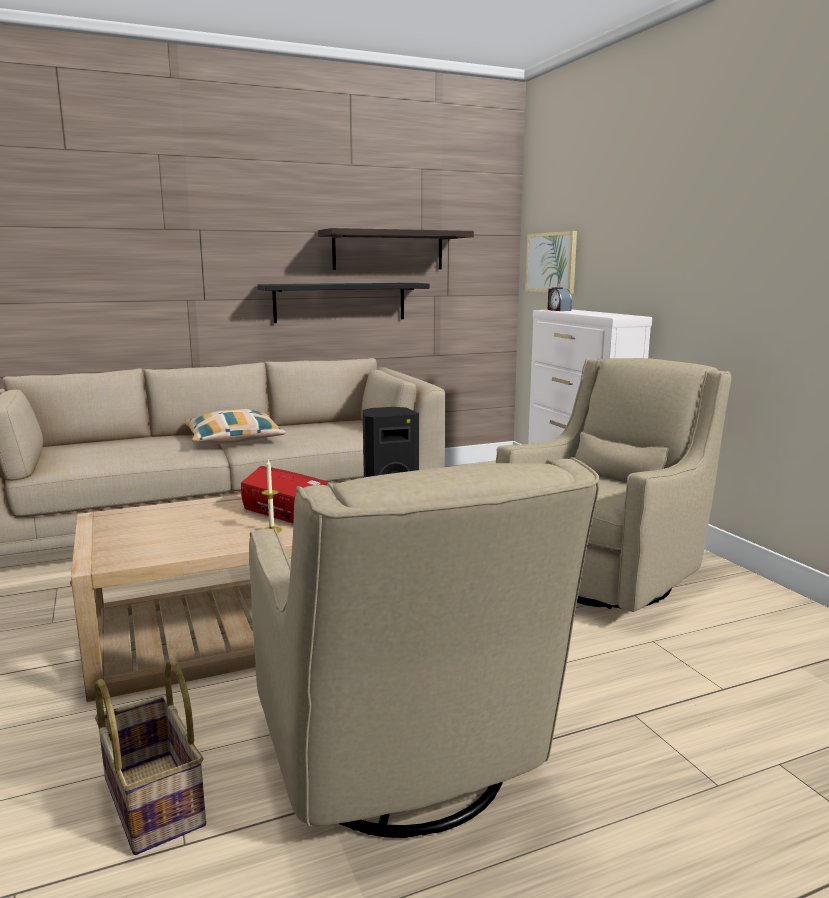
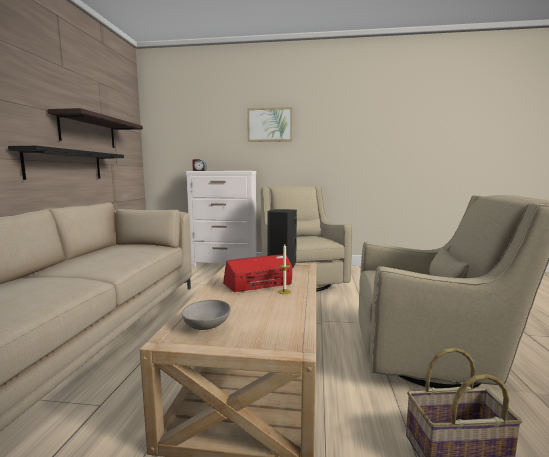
camera: 60 degrees left, 5 degrees down
pillow [185,409,286,444] -> none
picture [525,231,577,294] -> picture moved to [247,107,293,142]
none -> grey bowl [181,300,231,330]

